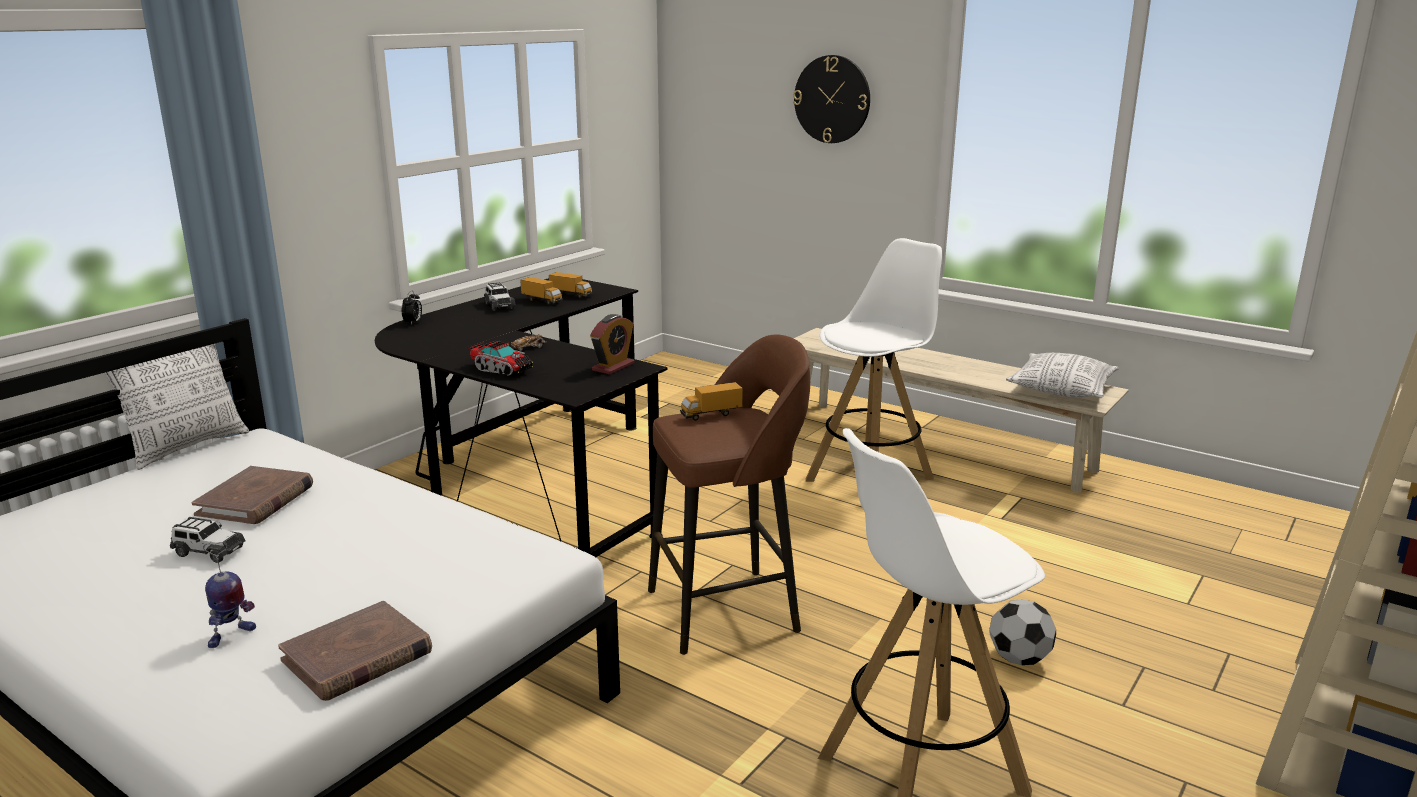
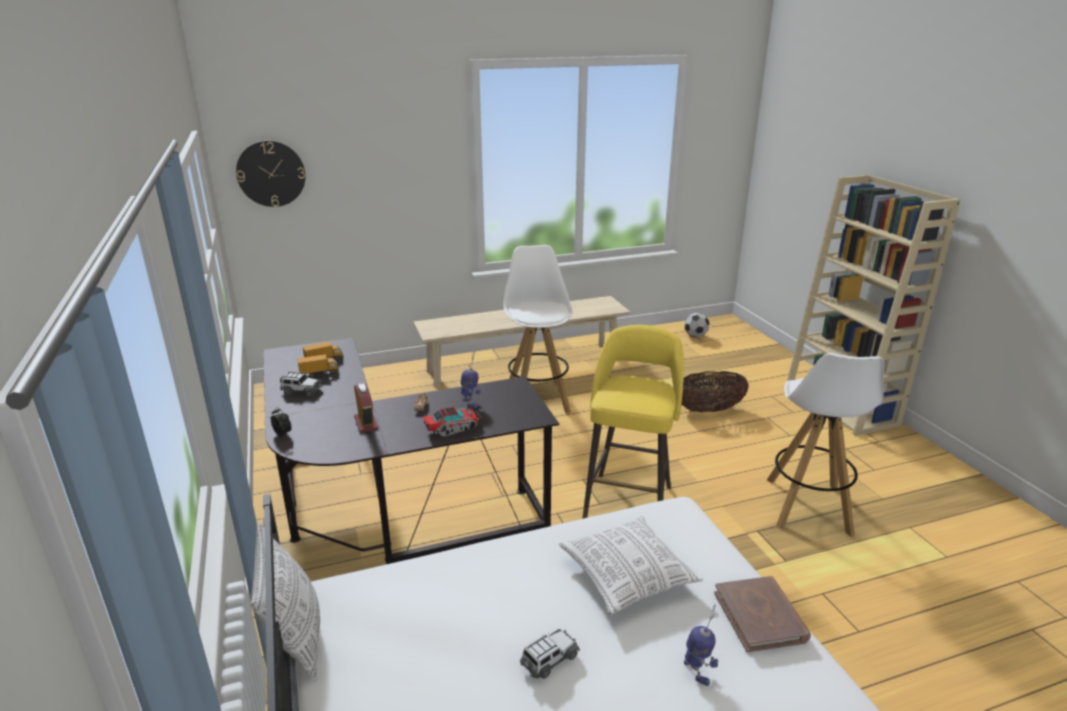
camera: 55 degrees left, 5 degrees up
brown book [192,466,313,524] -> none
alarm clock [590,314,634,375] -> alarm clock moved to [354,383,379,433]
brown stool [648,334,810,655] -> yellow stool [583,325,684,519]
toy truck [680,382,743,421] -> none
wall clock [793,55,870,143] -> wall clock moved to [236,140,305,207]
football [989,600,1056,665] -> football moved to [685,313,709,338]
pillow [1006,353,1119,397] -> pillow moved to [559,516,703,614]
none -> toy robot [460,351,481,408]
none -> basket [682,371,749,412]

